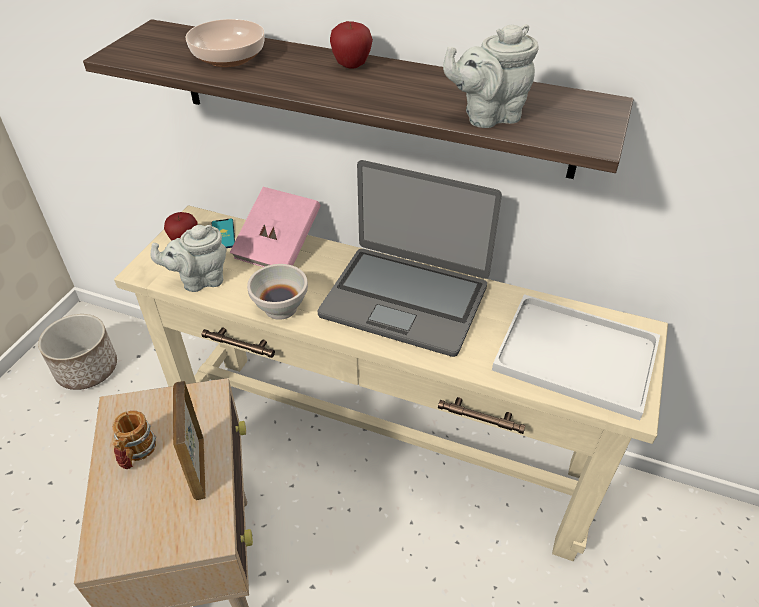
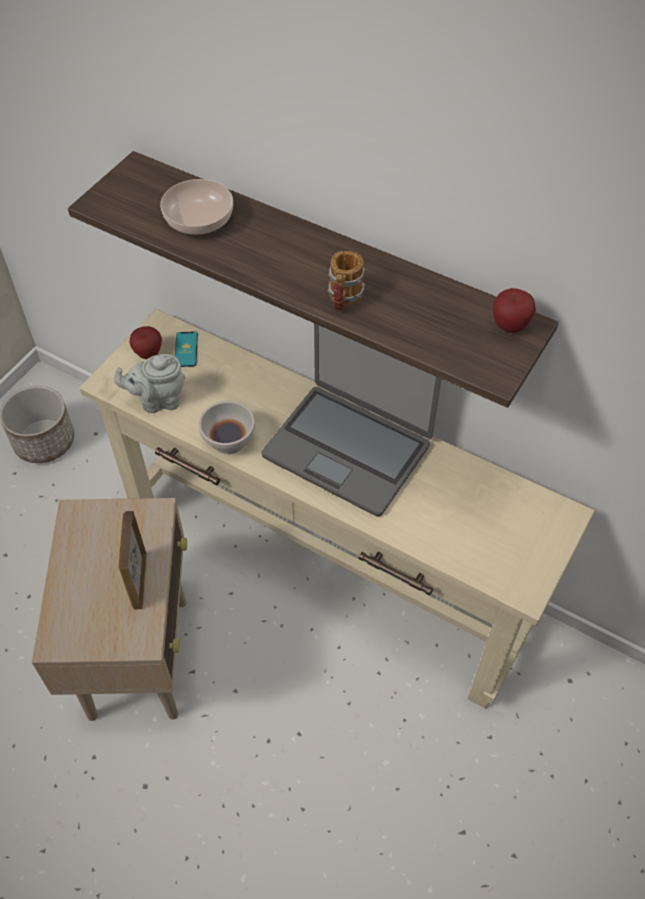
camera: 10 degrees right, 10 degrees up
mug [113,411,156,469] -> mug moved to [328,251,365,311]
pink book [230,187,321,267] -> none
apple [330,21,373,68] -> apple moved to [493,288,536,333]
grey teapot [443,24,539,128] -> none
white tray [492,294,660,420] -> none

